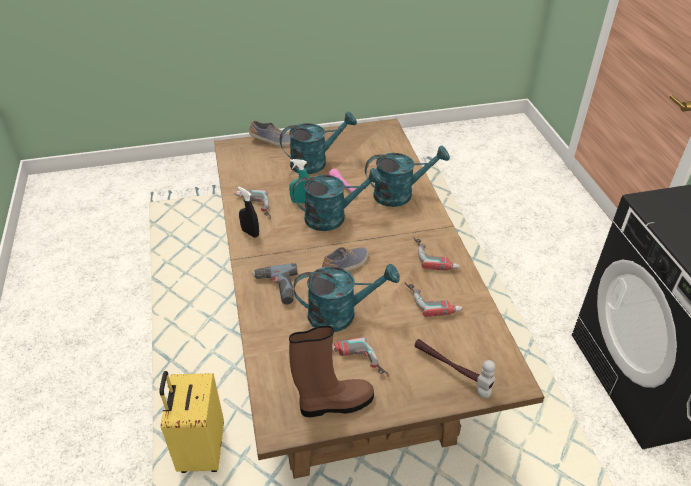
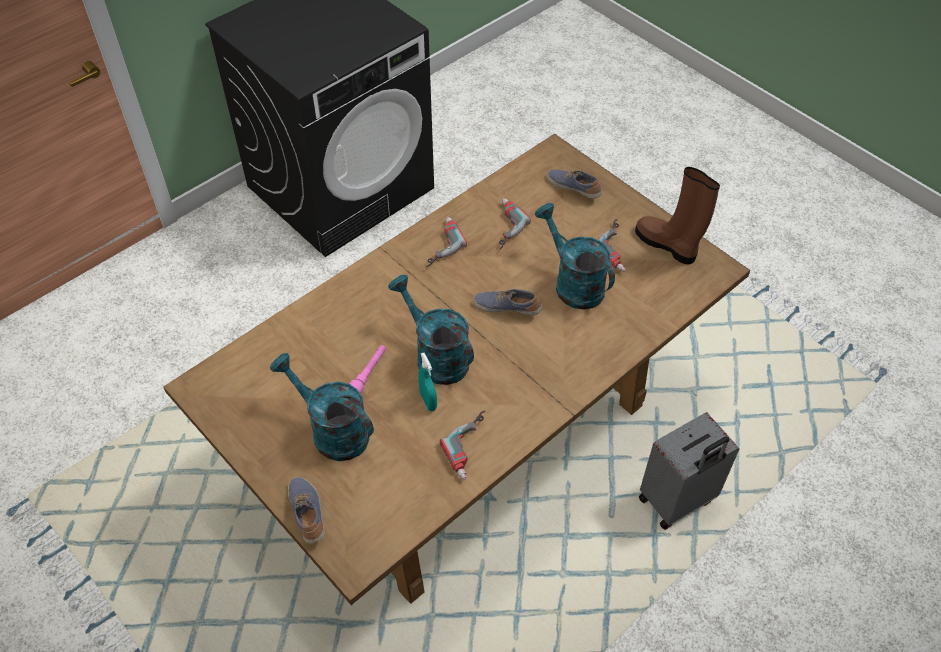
camera: 120 degrees left, 10 degrees up
yellow suitcase [159,371,224,473] -> grey suitcase [639,412,739,530]
black spray bottle [238,186,259,237] -> none
power drill [252,263,298,304] -> none
turquoise watering can [365,145,450,207] -> none
hammer [414,339,496,398] -> shoe [547,169,602,199]

